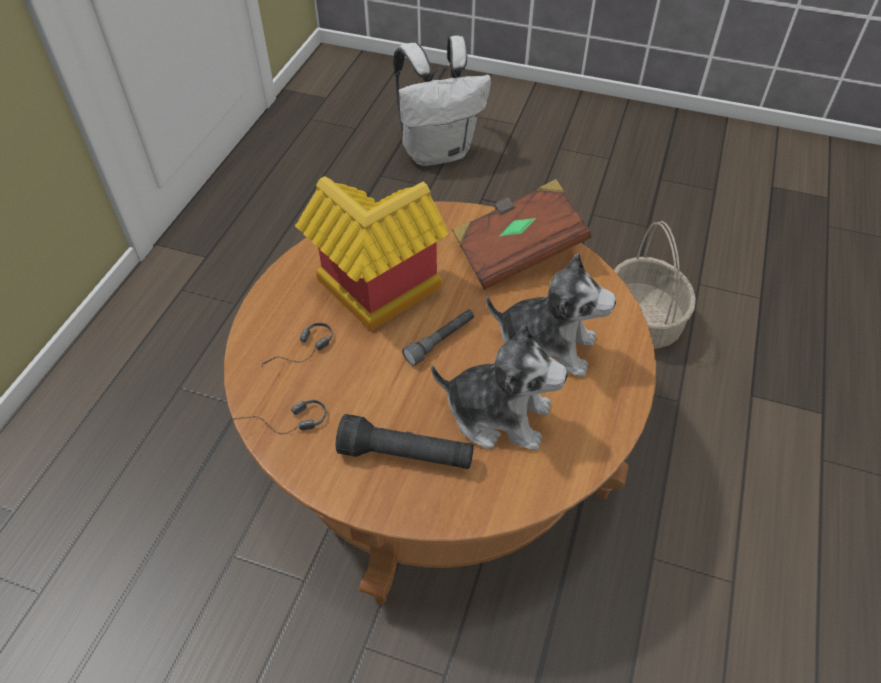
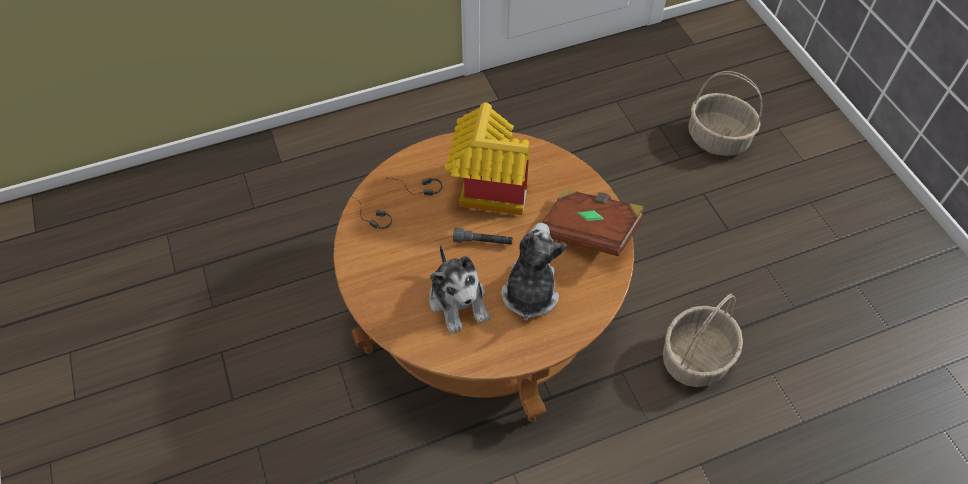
camera: 50 degrees right, 5 degrees up
black flashlight [336,414,474,469] -> none
white backpack [393,36,491,166] -> basket [688,71,763,156]
plush toy [486,253,616,377] -> plush toy turned 150 degrees counterclockwise [501,223,567,321]

